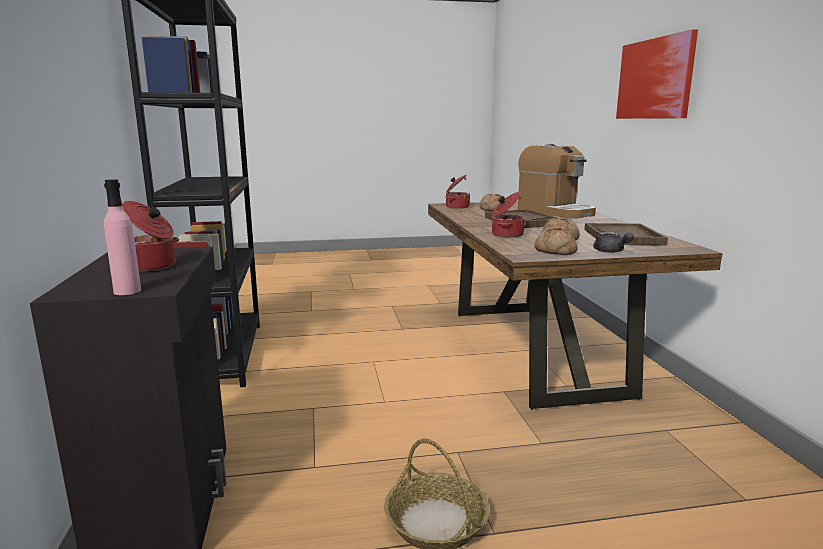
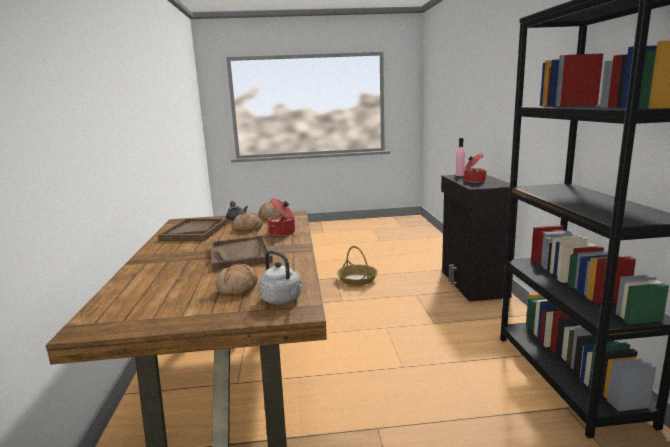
camera: 175 degrees left, 0 degrees up
cooking pot [445,175,470,209] -> grey kettle [259,250,302,305]
coffee machine [518,144,596,218] -> none
picture [616,29,698,119] -> none

